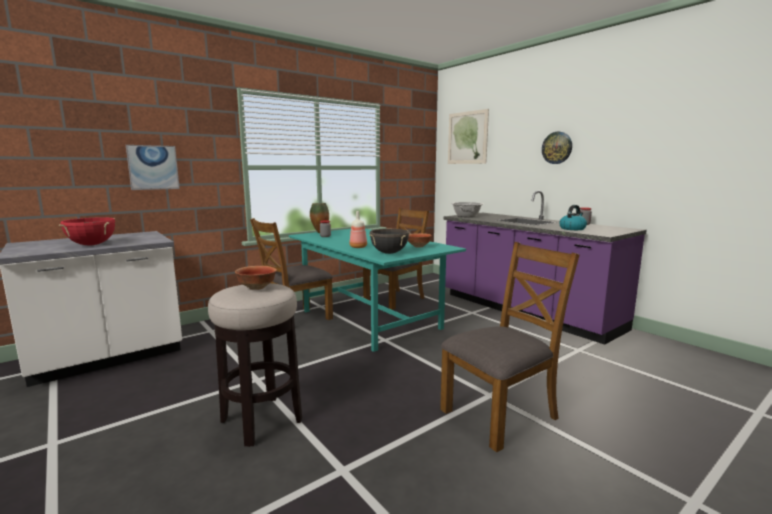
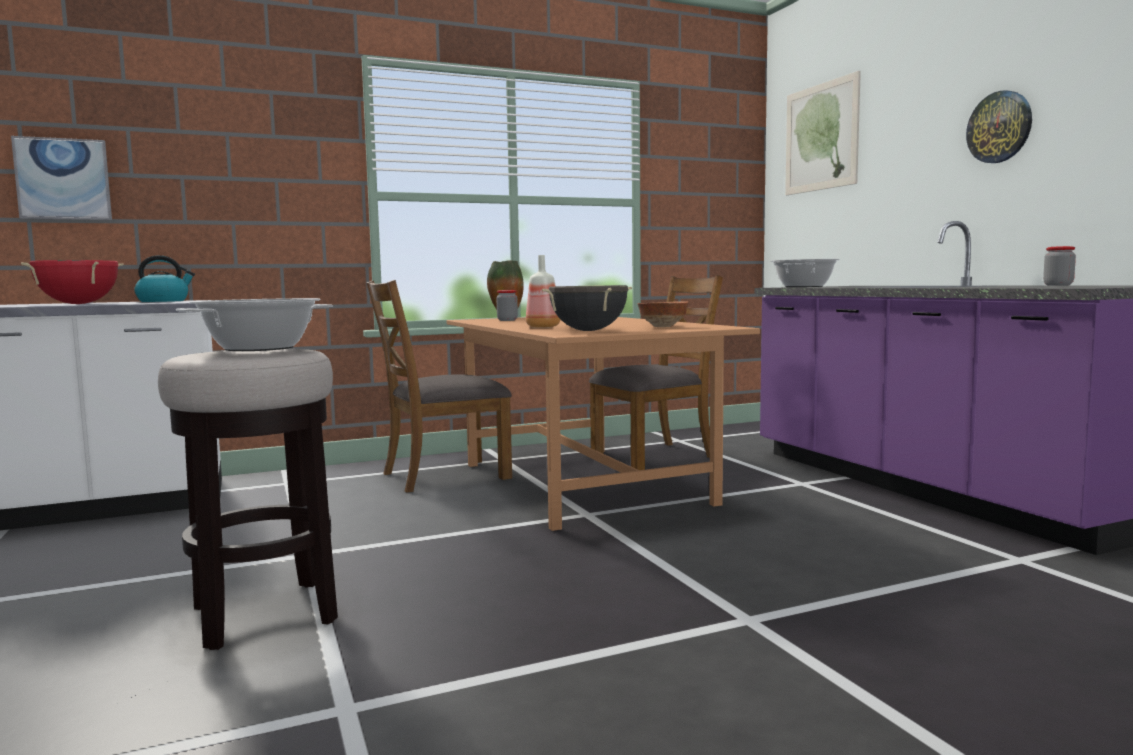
camera: 15 degrees right, 5 degrees down
picture [126,145,180,190] -> picture moved to [11,136,112,220]
bowl [235,266,277,290] -> cooking pot [176,298,333,351]
turquoise dining table [289,229,466,352] -> brown dining table [447,317,760,531]
brown chair [440,242,579,452] -> none
kettle [559,205,587,230] -> kettle moved to [134,255,195,302]

